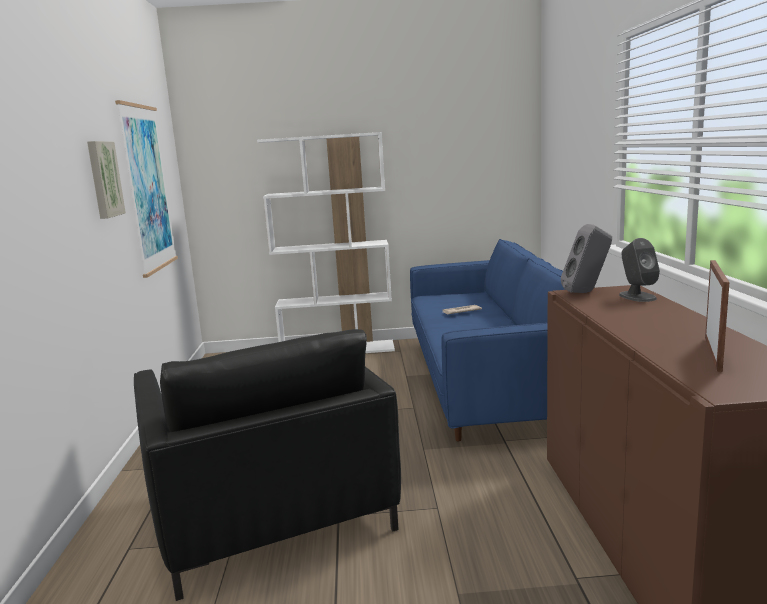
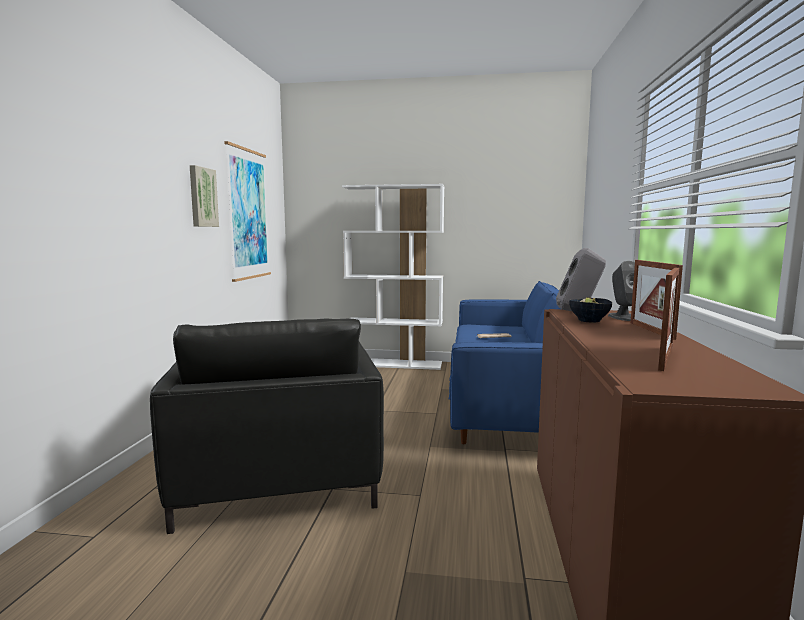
camera: 10 degrees right, 5 degrees down
none -> bowl [569,297,612,323]
none -> picture frame [630,260,683,340]

